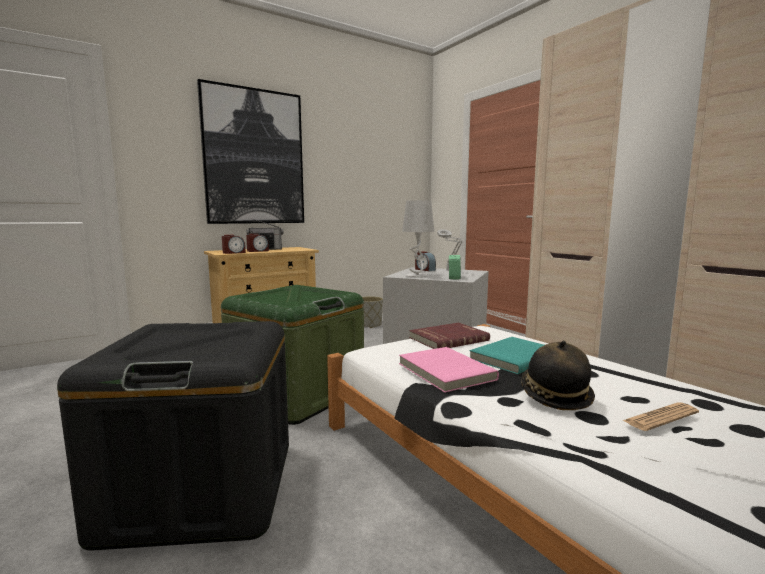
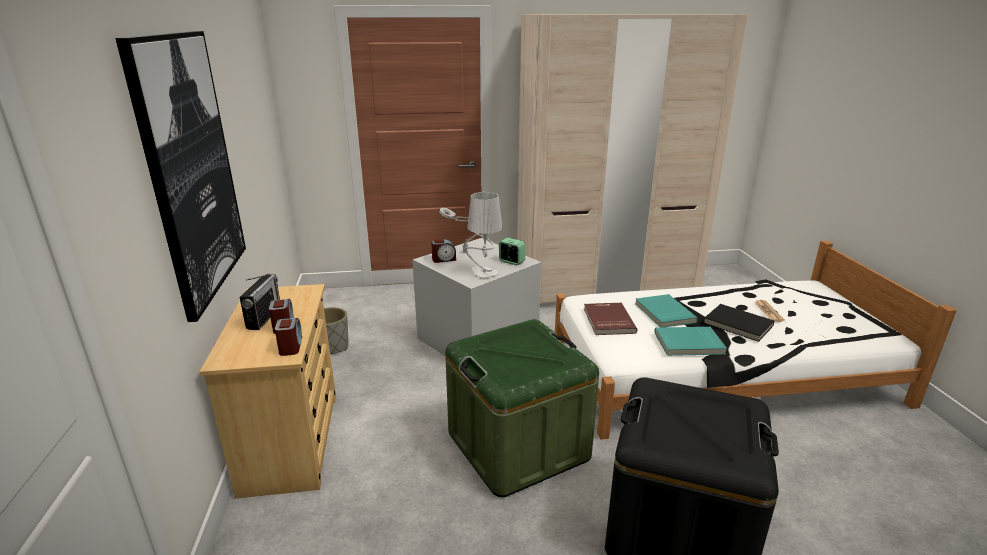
camera: 65 degrees left, 15 degrees up
pink book [399,347,499,393] -> turquoise book [654,327,727,356]
hat [521,341,595,410] -> black book [704,304,774,342]

